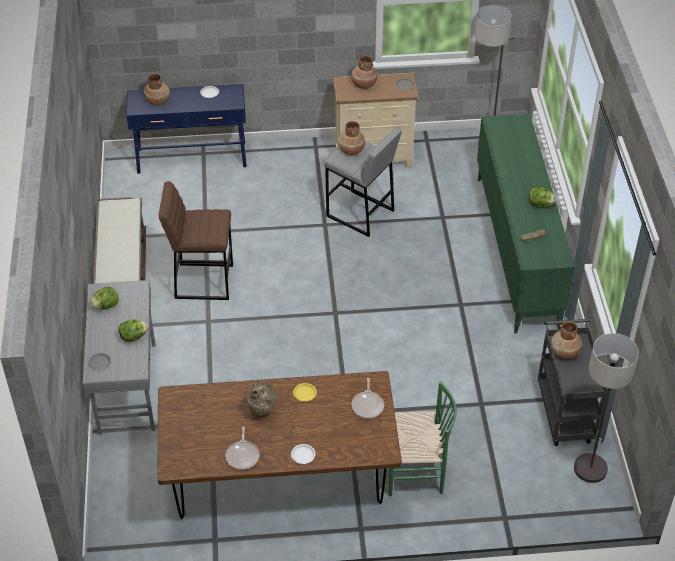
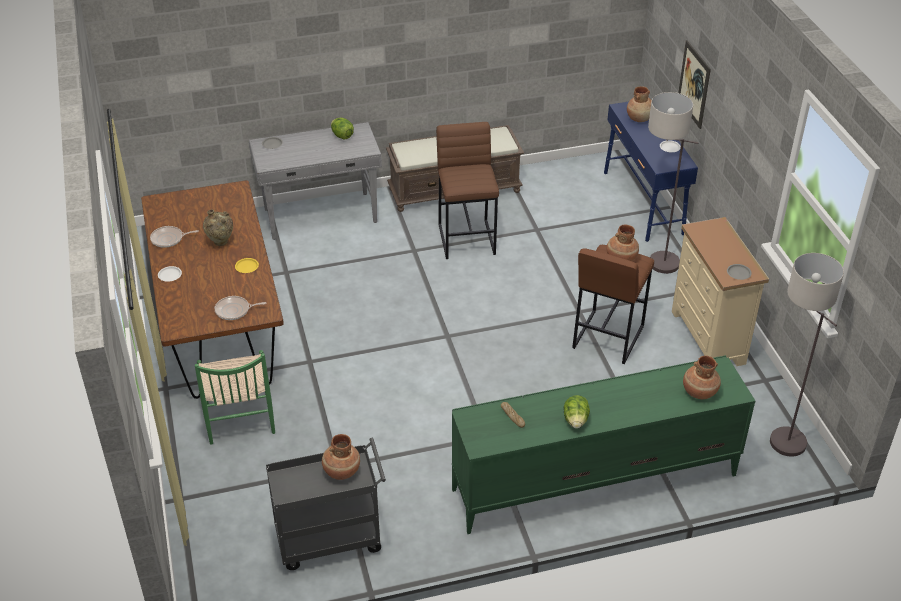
camera: 80 degrees right, 5 degrees down
lettuce [119,319,148,342] -> none
grey stool [324,128,402,237] -> brown stool [572,245,654,364]
brown vase [351,56,377,89] -> brown vase moved to [683,356,721,399]
grey floor lamp [574,333,639,483] -> grey floor lamp moved to [648,92,698,274]
none -> picture [678,40,711,129]

